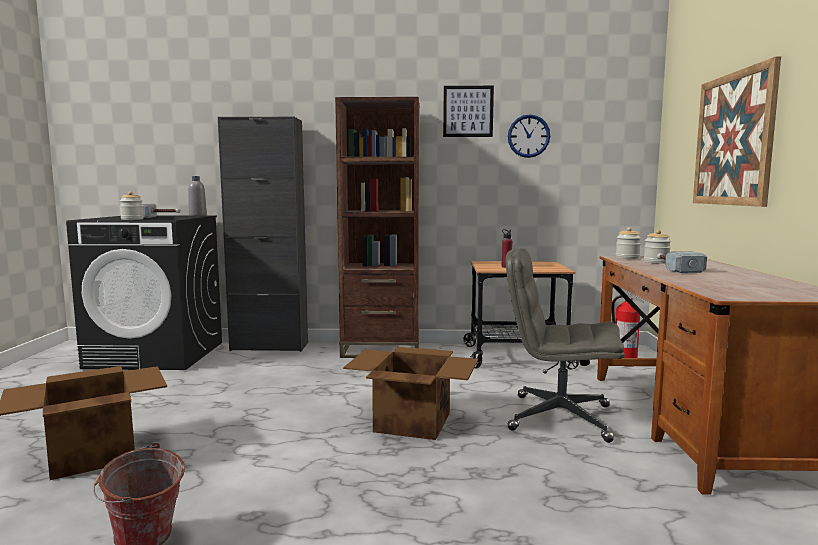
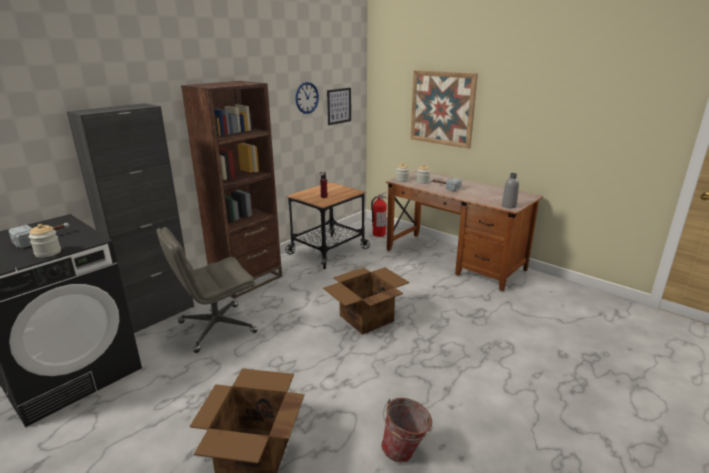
camera: 50 degrees left, 15 degrees up
grey bottle [188,176,207,216] -> grey bottle moved to [502,173,519,208]
picture [443,86,494,137] -> picture moved to [327,88,351,125]
grey office chair [506,248,625,443] -> grey office chair moved to [157,227,257,353]

